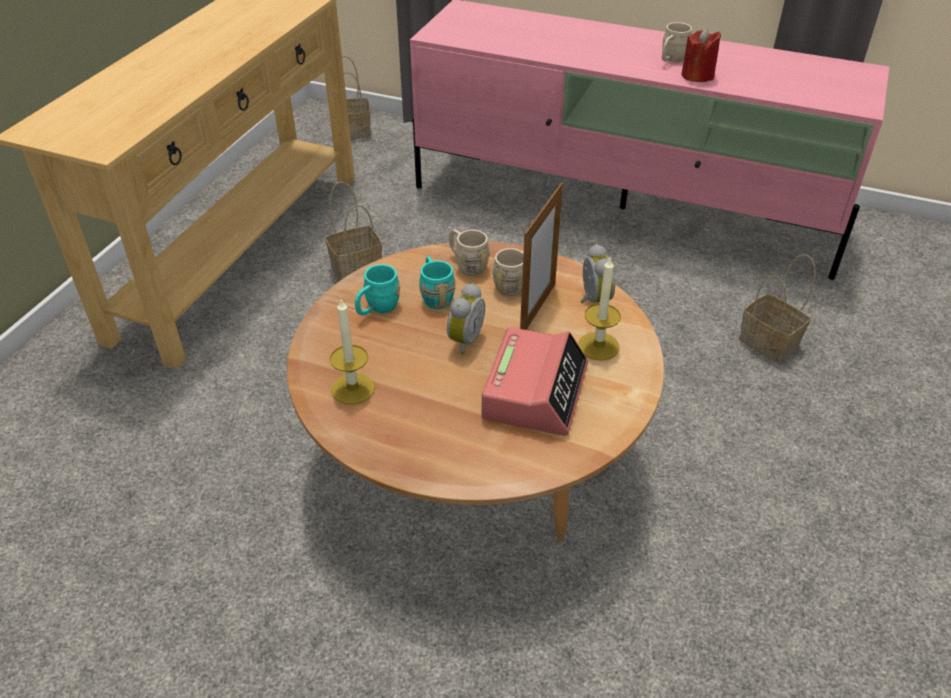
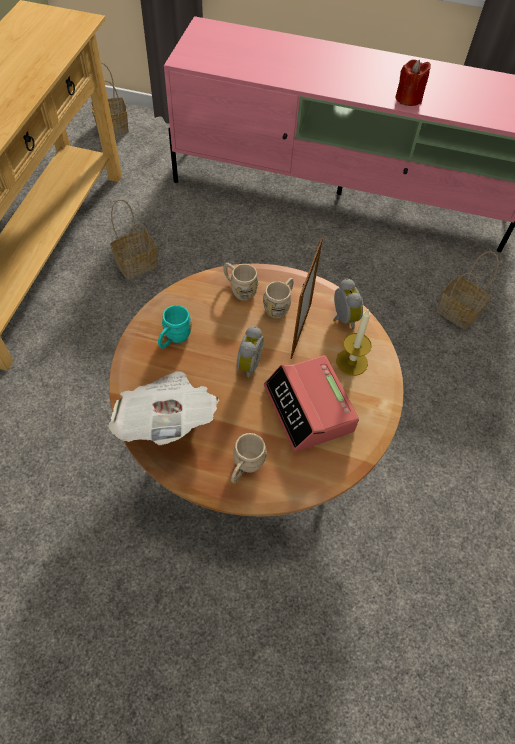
camera: 10 degrees left, 15 degrees up
candle [330,299,375,405] -> newspaper [108,371,219,445]
turquoise mug [419,256,455,309] -> none
alarm clock [482,327,588,436] -> alarm clock turned 150 degrees clockwise [264,355,359,452]
beige mug [662,22,692,62] -> beige mug moved to [231,433,267,484]

